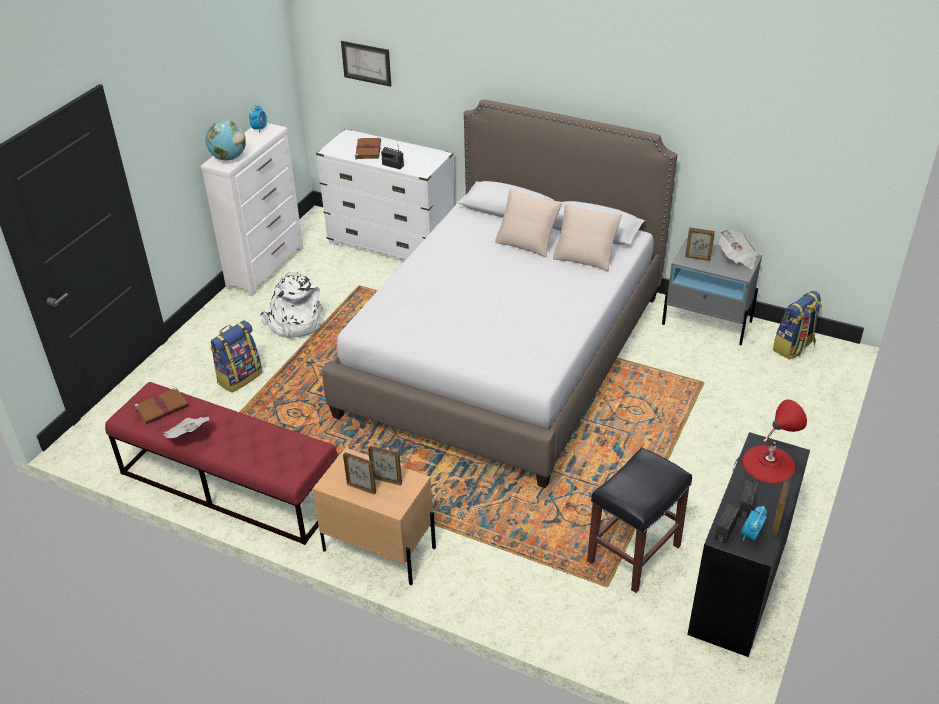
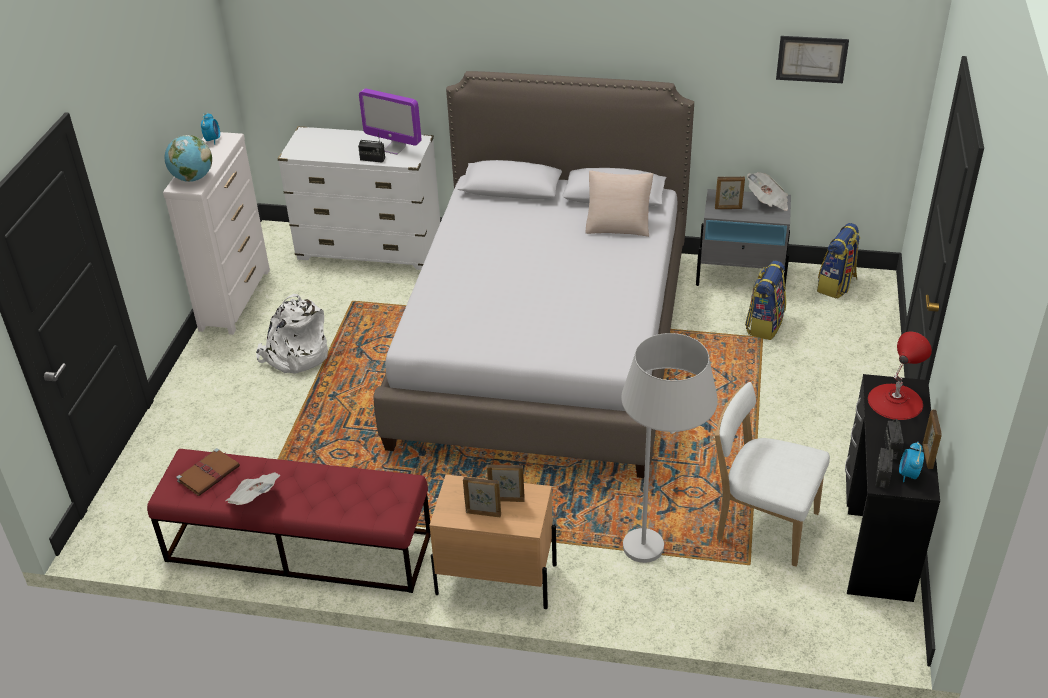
camera: 15 degrees left, 0 degrees up
backpack [210,320,262,393] -> backpack moved to [745,261,786,340]
picture [341,41,391,87] -> picture moved to [776,36,849,83]
brown book [355,138,381,159] -> none
beige pillow [495,189,562,257] -> none
black stool [587,447,692,593] -> white chair [715,382,830,567]
none -> monitor [359,88,421,155]
none -> white floor lamp [621,333,718,563]

